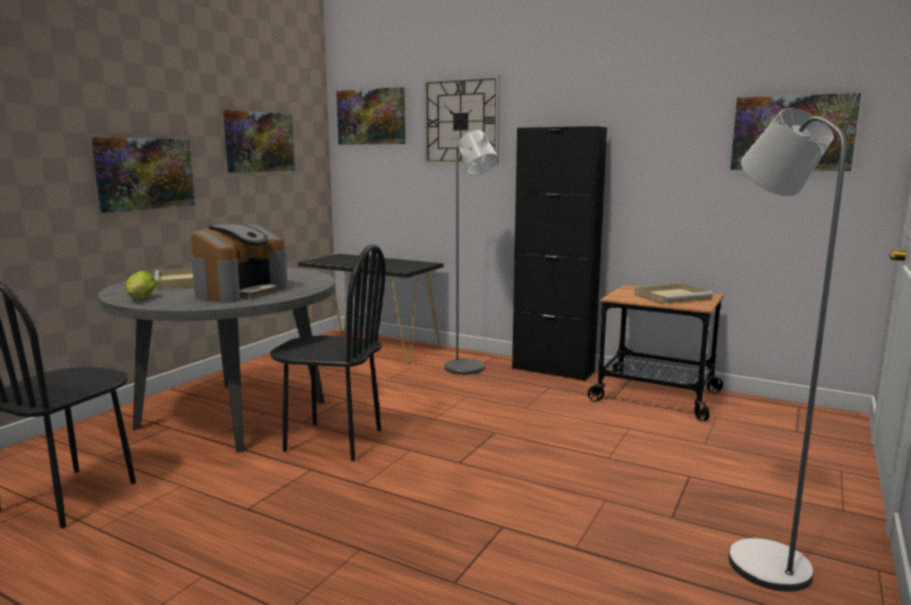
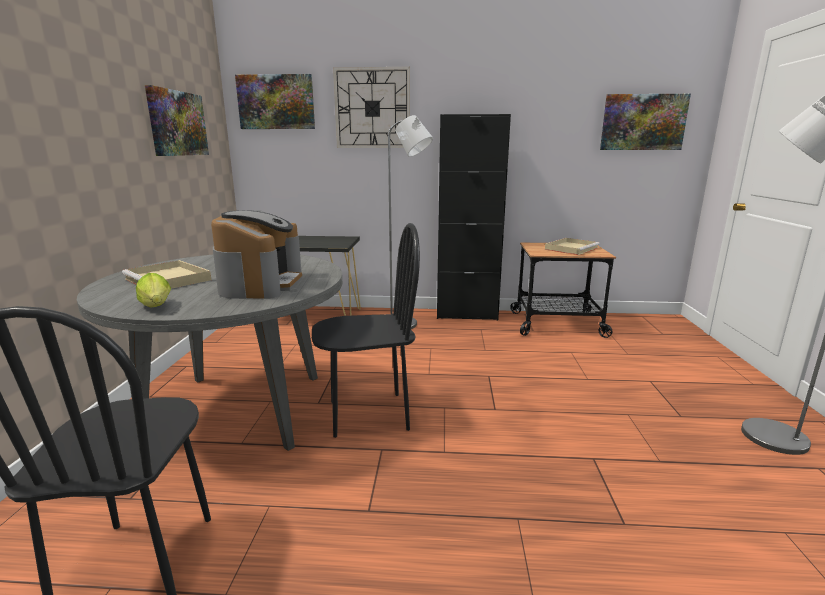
camera: 25 degrees left, 5 degrees up
picture [91,137,195,213] -> none

